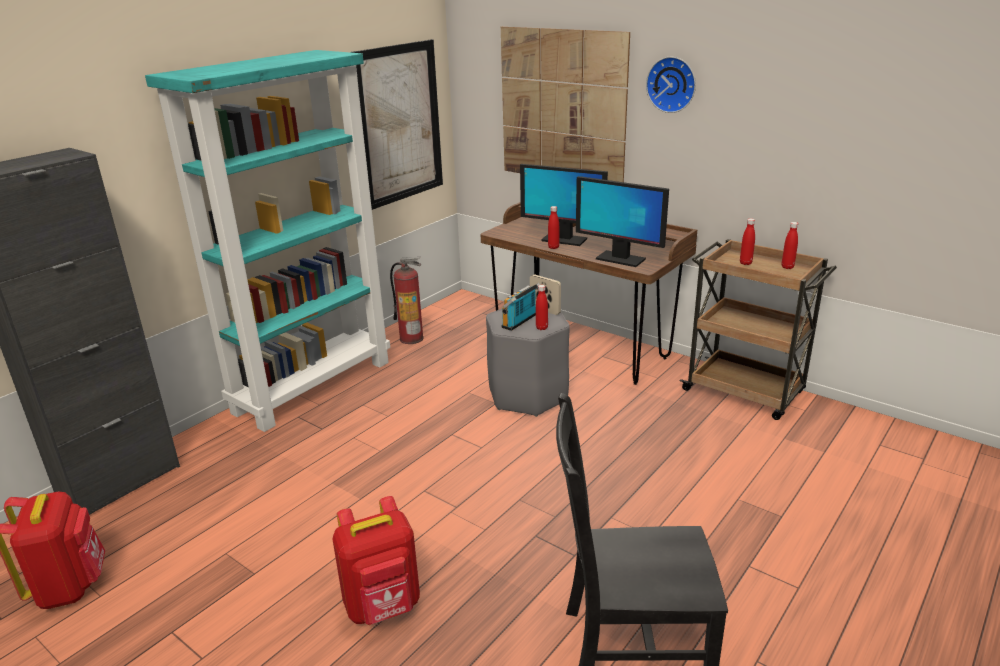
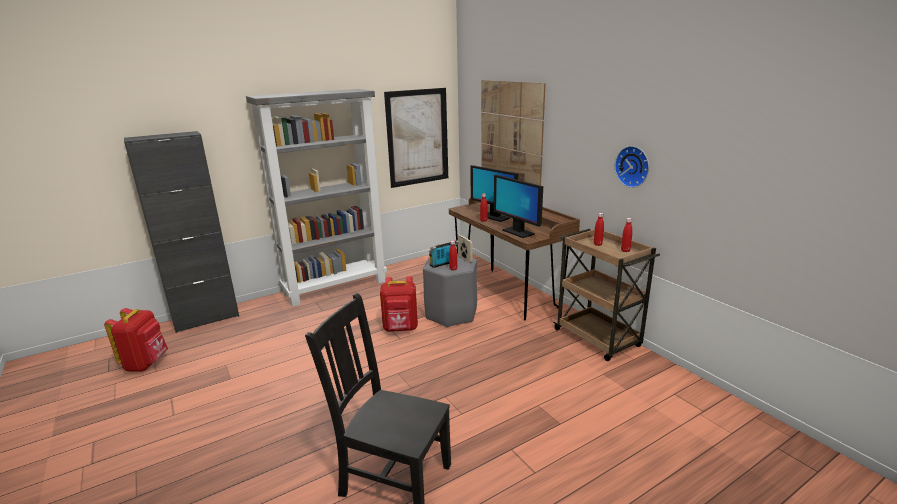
camera: 20 degrees right, 5 degrees down
turquoise bookcase [145,50,390,432] -> grey bookcase [246,89,387,307]
red backpack [332,496,420,625] -> red backpack moved to [380,276,418,332]
fire extinguisher [390,257,424,344] -> none
wall clock [646,57,696,113] -> wall clock moved to [615,146,649,188]

